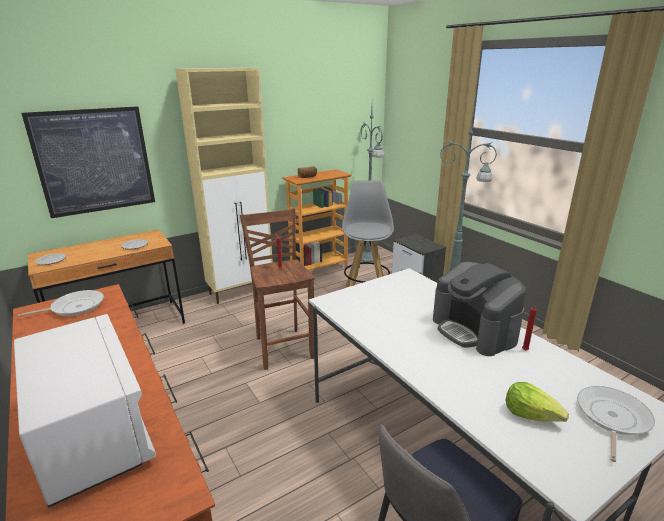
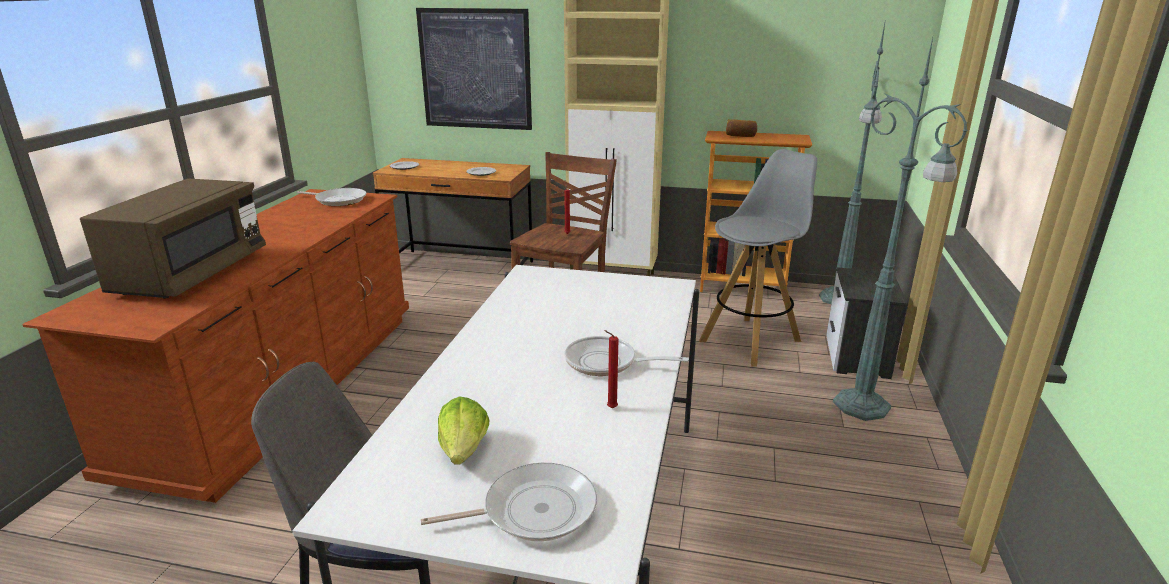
camera: 45 degrees right, 0 degrees up
white microwave [14,314,156,508] -> brown microwave [80,178,266,299]
coffee machine [433,262,526,356] -> frying pan [564,336,689,376]

